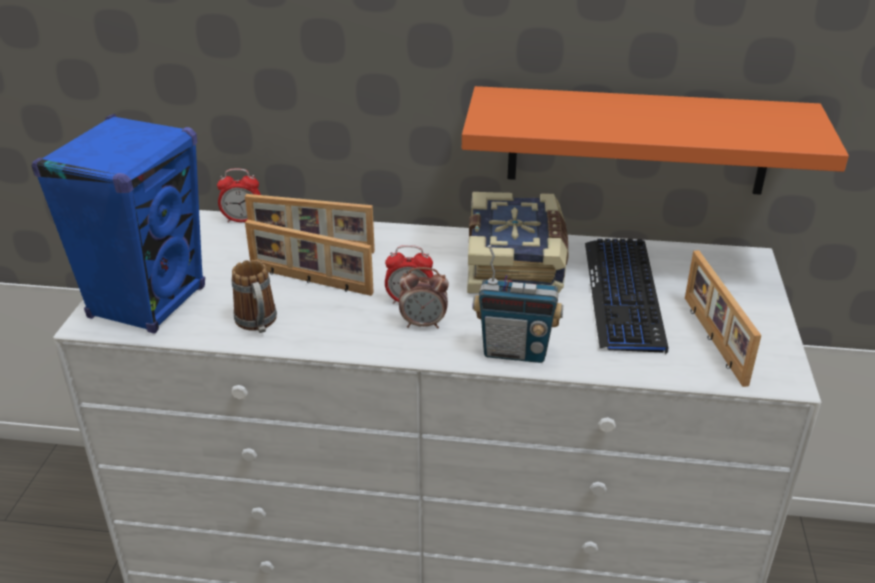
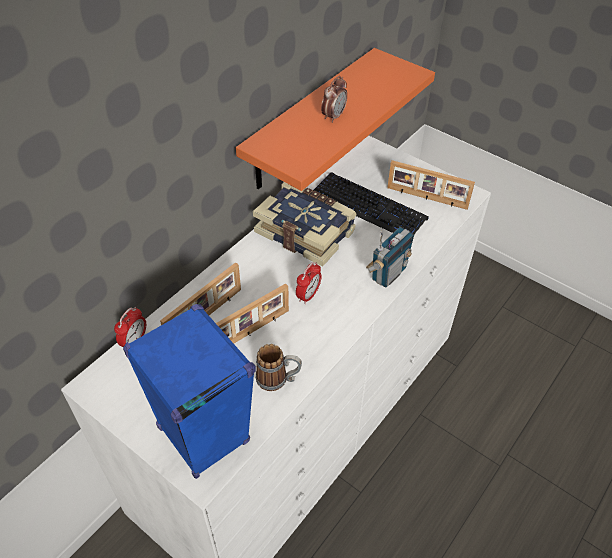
camera: 60 degrees left, 15 degrees up
alarm clock [399,267,449,329] -> alarm clock moved to [321,76,347,123]

